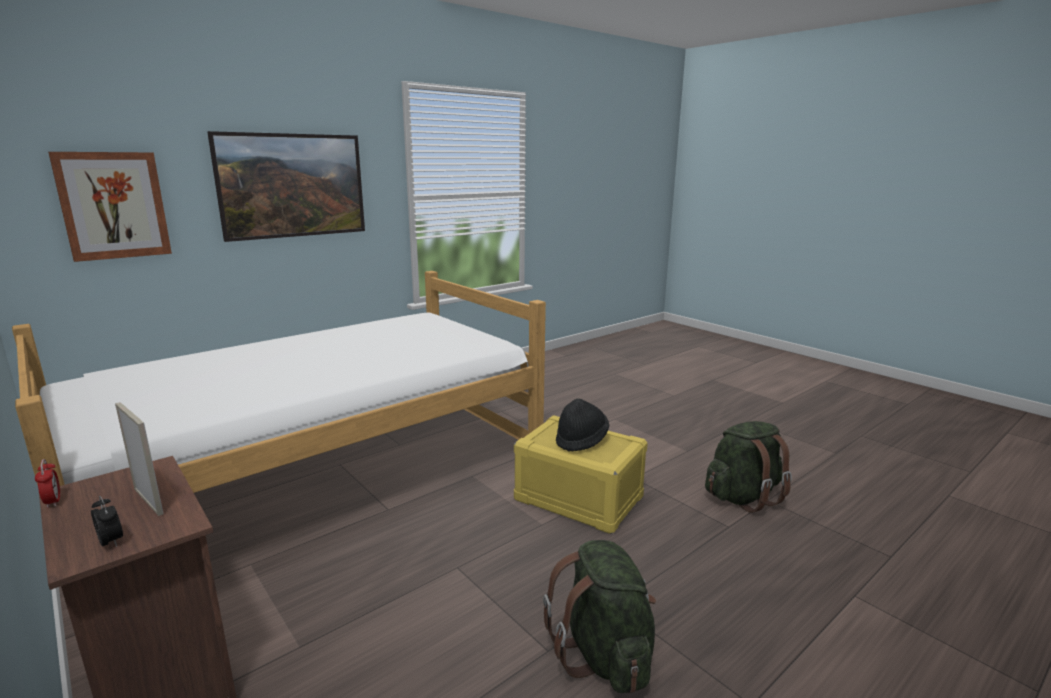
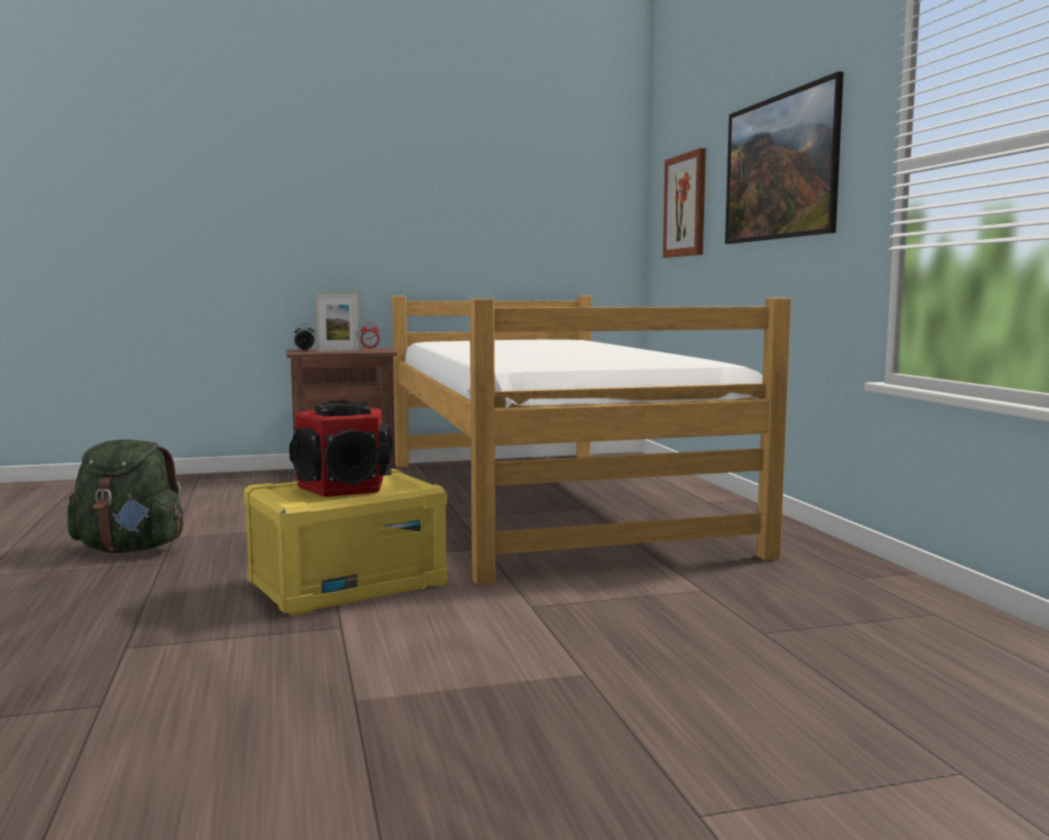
camera: 115 degrees right, 10 degrees down
black hat [556,399,609,451] -> speaker [289,400,392,497]
green backpack [705,421,792,513] -> none

